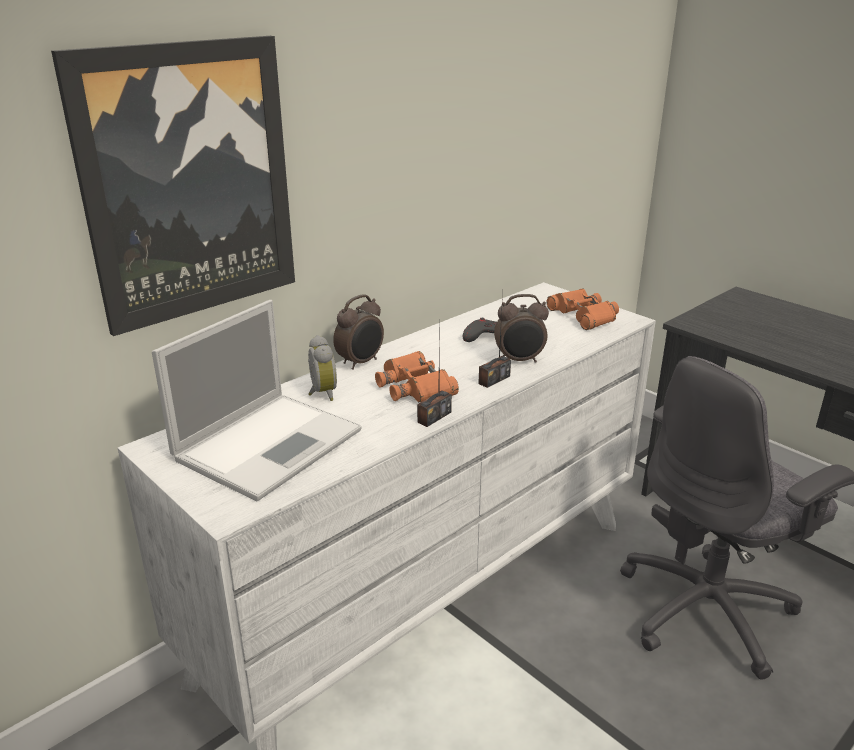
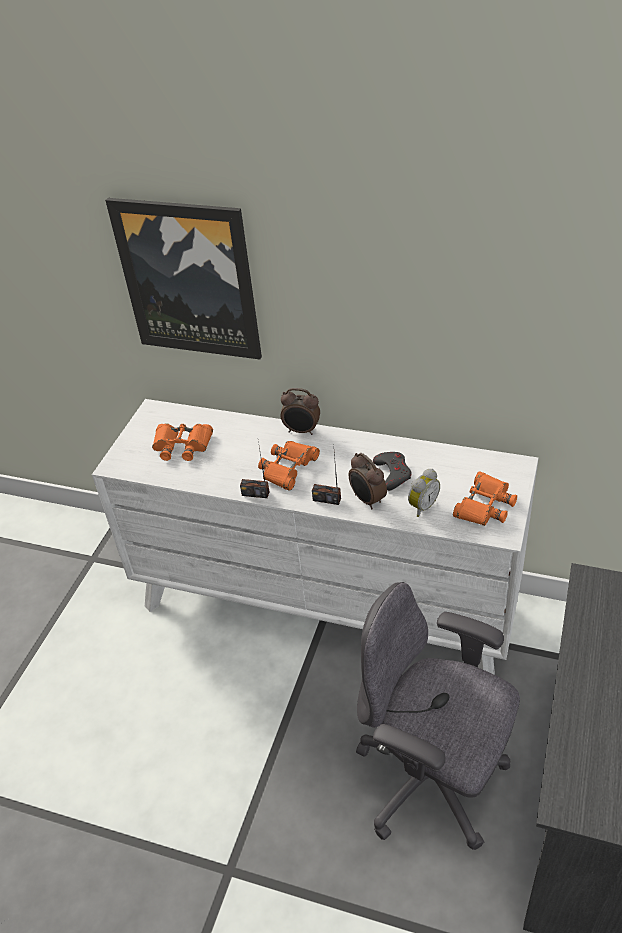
camera: 65 degrees right, 15 degrees up
laptop [152,300,362,501] -> orange binoculars [152,423,213,461]
alarm clock [308,335,337,401] -> alarm clock moved to [408,469,440,517]

